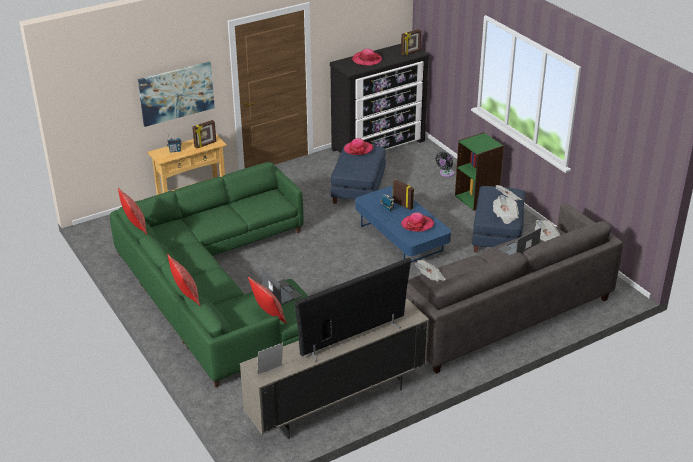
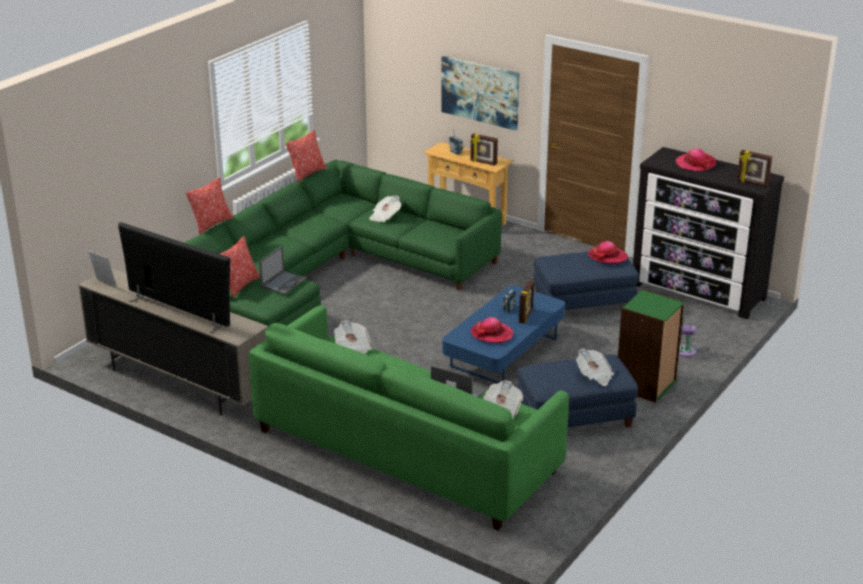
camera: 65 degrees right, 5 degrees down
grey sofa [406,203,623,374] -> green sofa [249,305,569,531]
newspaper [493,195,519,224] -> newspaper moved to [369,196,401,222]

